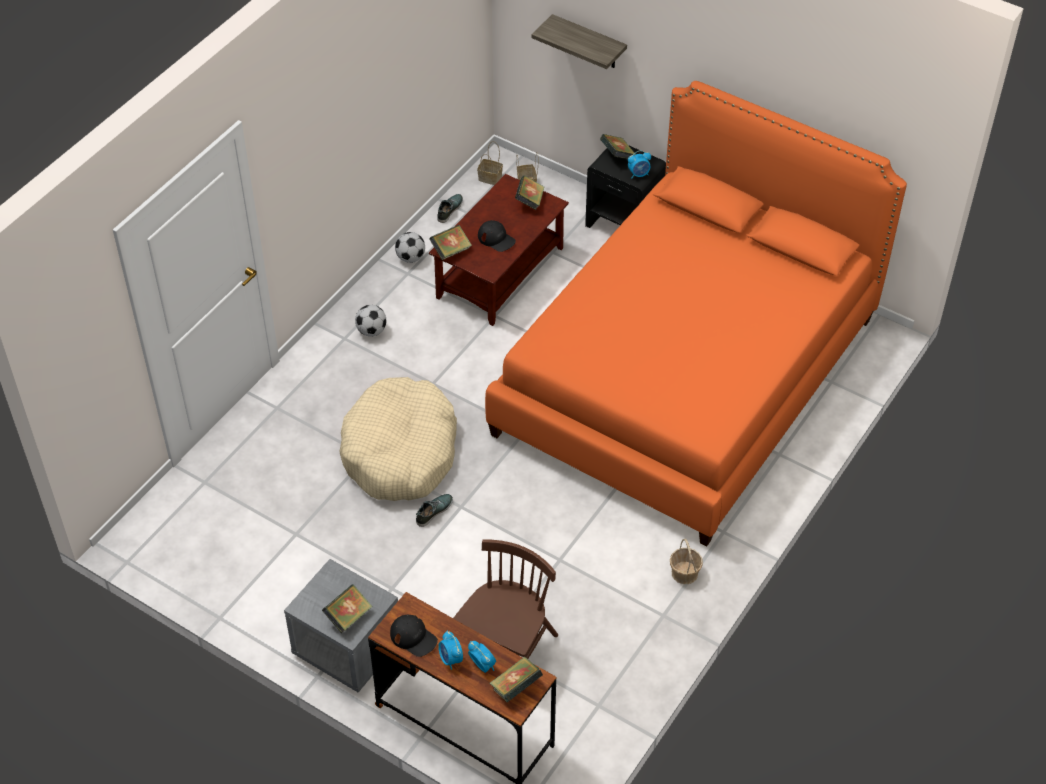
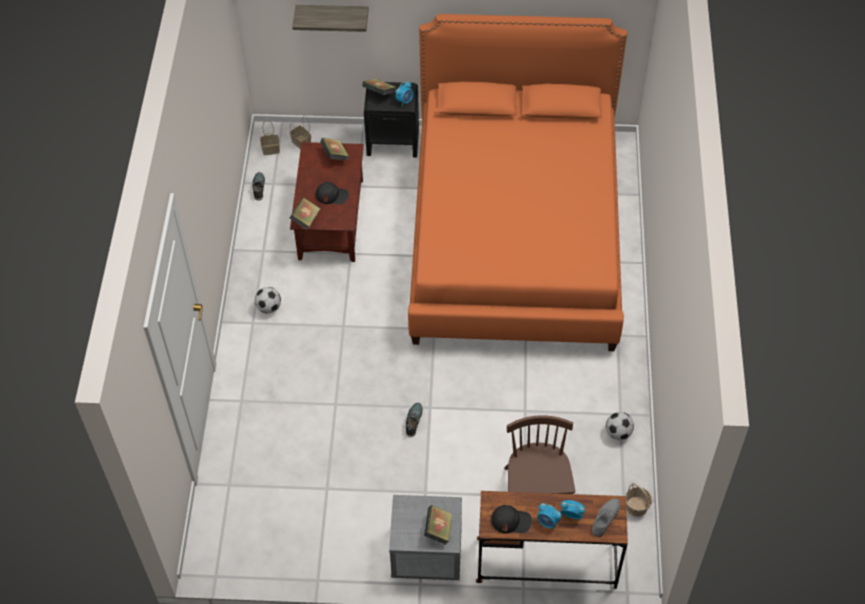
camera: 30 degrees left, 5 degrees up
beige dog bed [340,377,457,501] -> none
football [395,232,425,263] -> football moved to [606,412,634,440]
book [490,656,543,702] -> grey shoe [592,498,620,537]
basket [670,539,703,584] -> basket moved to [625,483,652,517]

